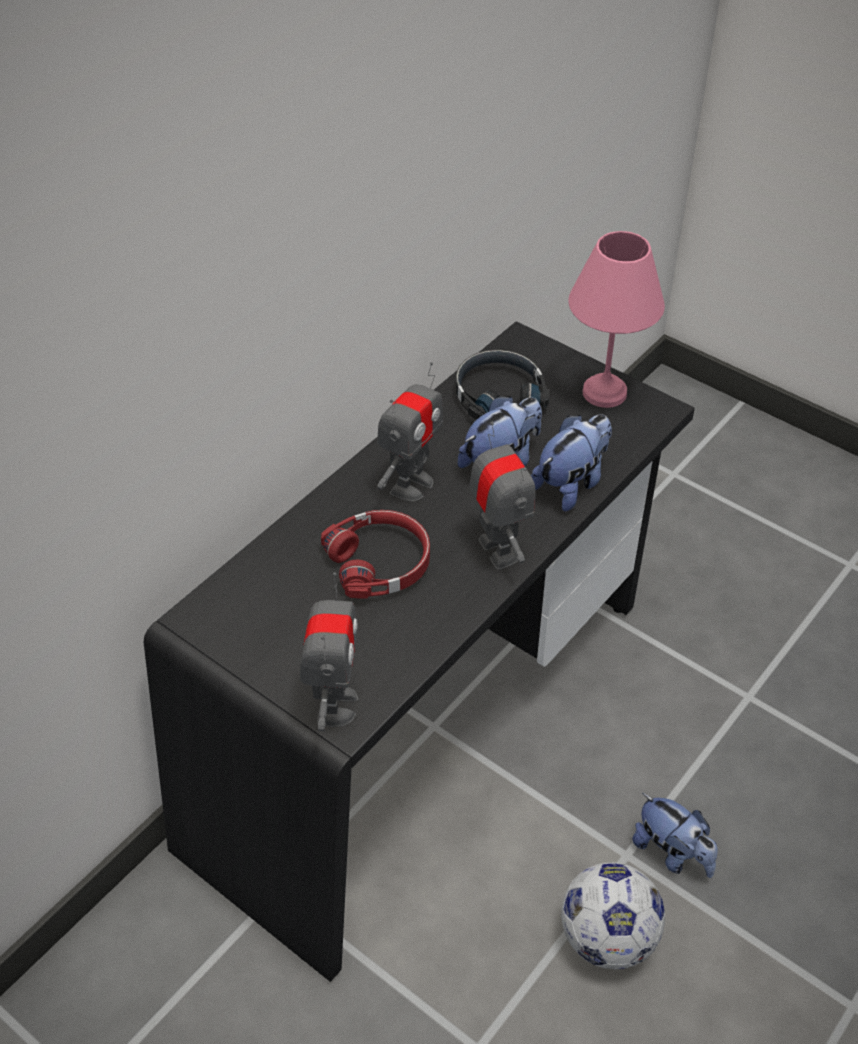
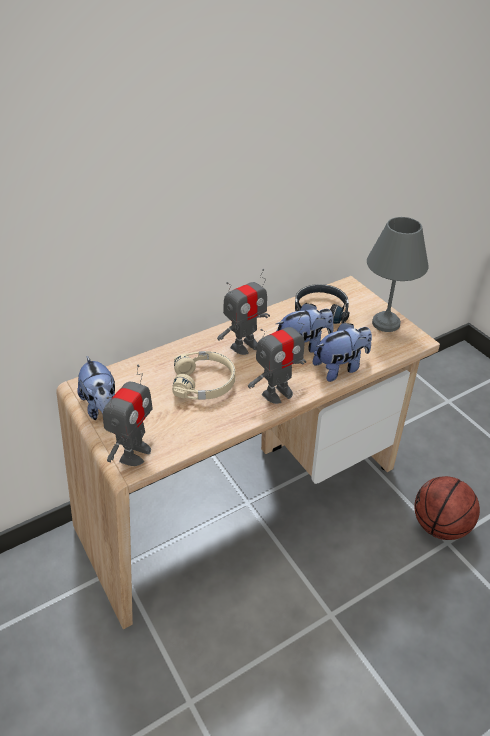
camera: 20 degrees right, 5 degrees down
black desk [144,321,695,982] -> beige desk [56,276,440,630]
red headphones [321,510,430,598] -> beige headphones [172,351,235,400]
toy robot [469,422,536,570] -> toy robot turned 60 degrees clockwise [248,314,307,404]
football [561,862,665,970] -> none
pink table lamp [568,231,665,408] -> grey table lamp [367,217,429,332]
plush toy [632,793,718,878] -> plush toy moved to [77,356,115,420]
none -> basketball [414,476,480,540]

